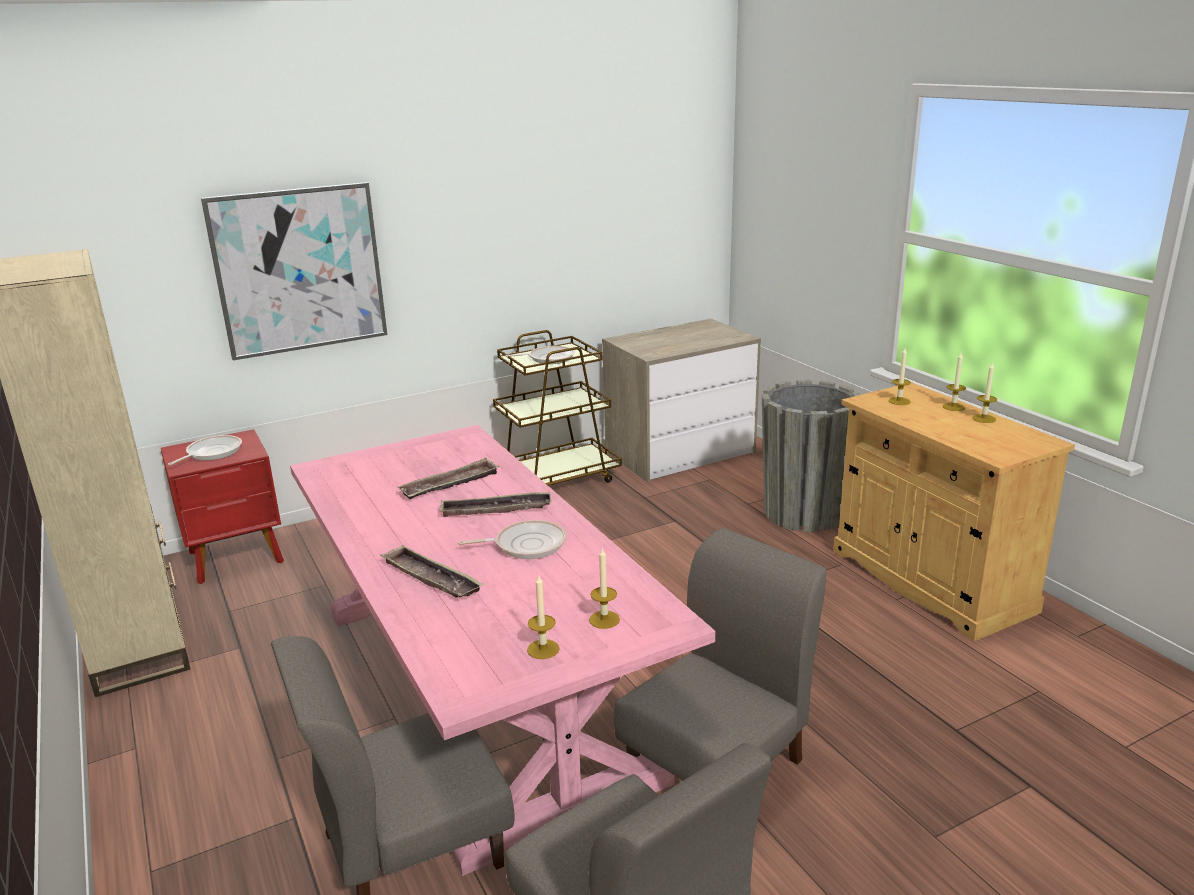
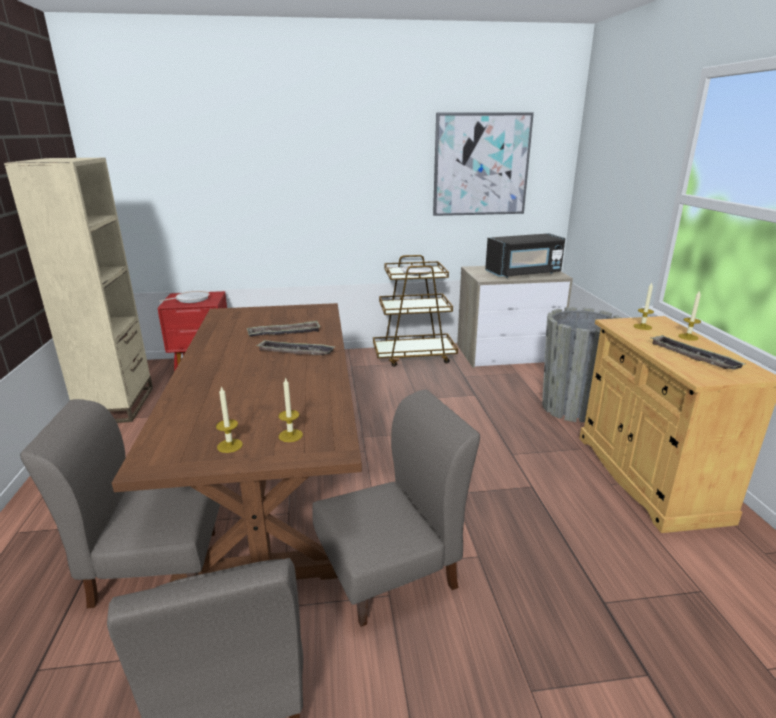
camera: 20 degrees right, 0 degrees up
picture [201,182,387,361] -> picture moved to [433,113,534,216]
pink dining table [290,425,715,876] -> brown dining table [112,303,362,582]
tray [380,545,484,598] -> tray moved to [650,335,745,370]
frying pan [458,520,567,559] -> none
candle [972,362,997,423] -> none
none -> black microwave [485,233,565,278]

